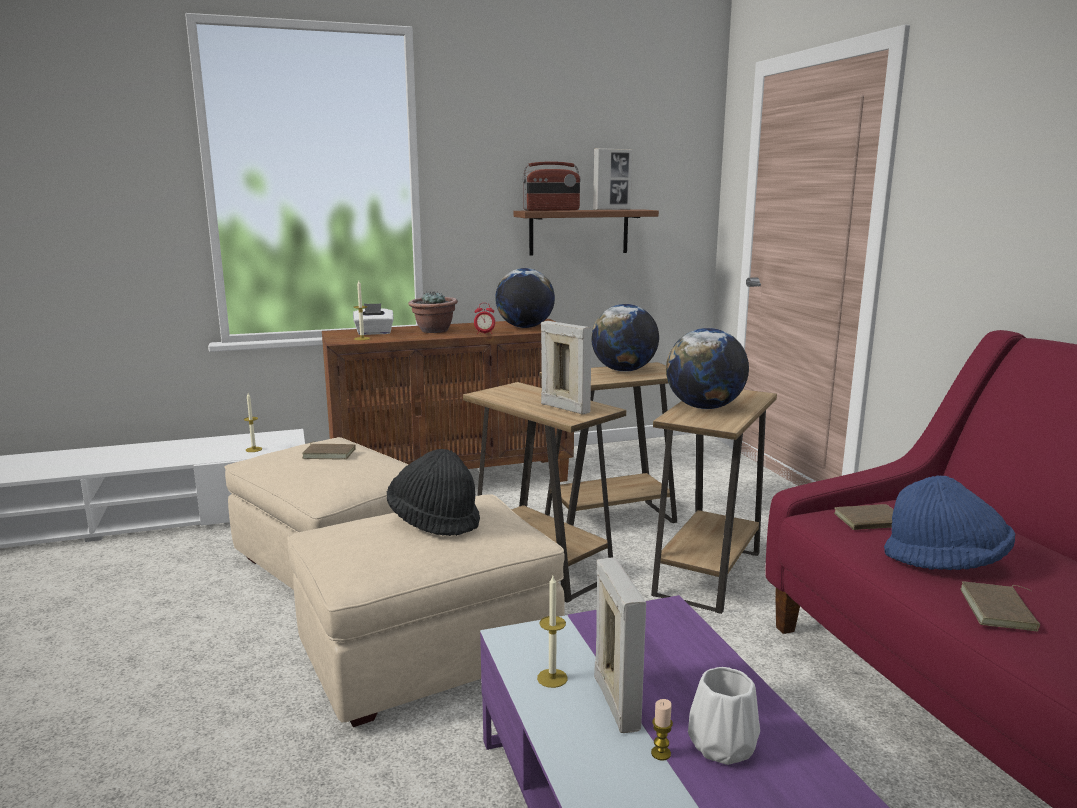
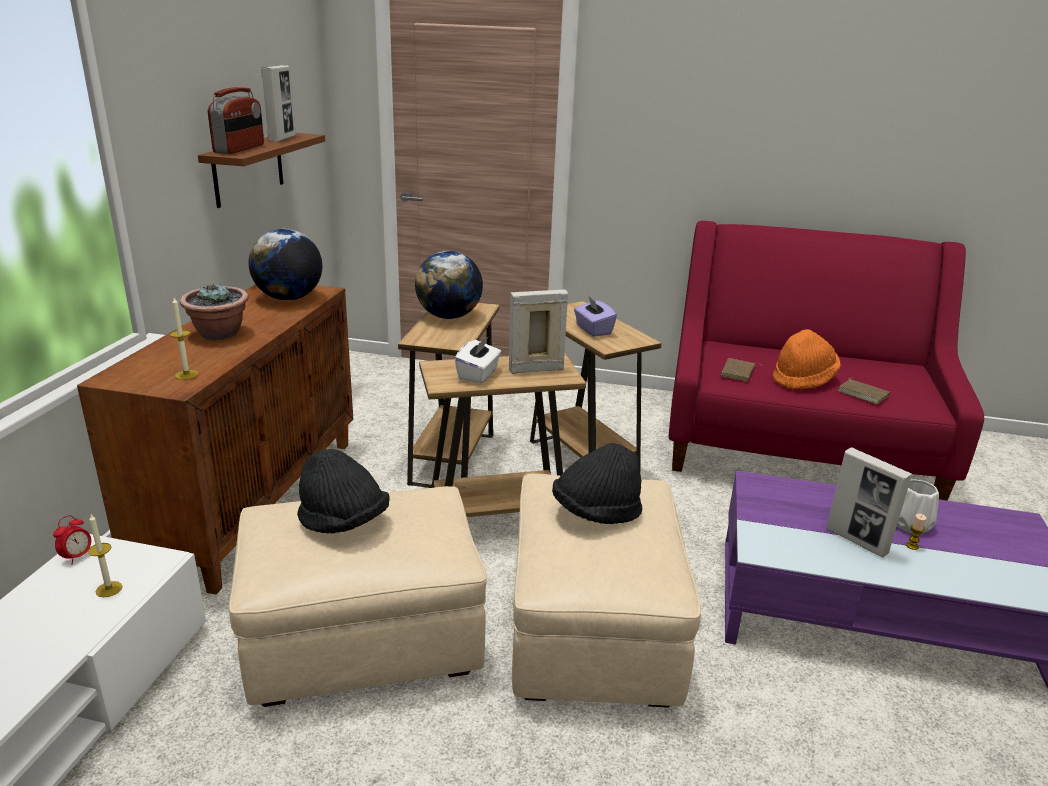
camera: 60 degrees left, 10 degrees up
brown book [302,441,355,460] -> black hat [297,449,389,534]
white tissue box [353,303,394,335] -> white tissue box moved to [455,336,501,384]
alarm clock [474,303,495,334] -> alarm clock moved to [53,515,91,565]
candle [537,576,568,688] -> none
picture frame [594,557,646,733] -> picture frame turned 150 degrees counterclockwise [826,447,913,557]
globe [666,328,749,409] -> purple tissue box [574,297,617,337]
blue hat [884,475,1015,570] -> orange hat [773,329,841,389]

